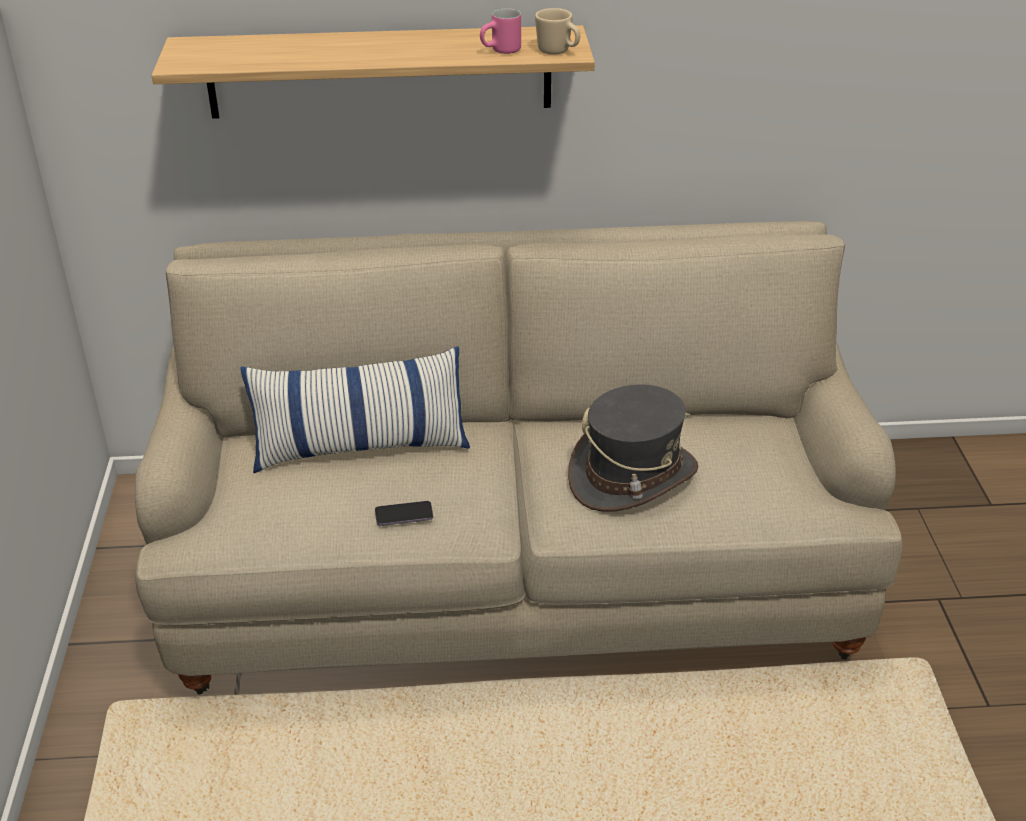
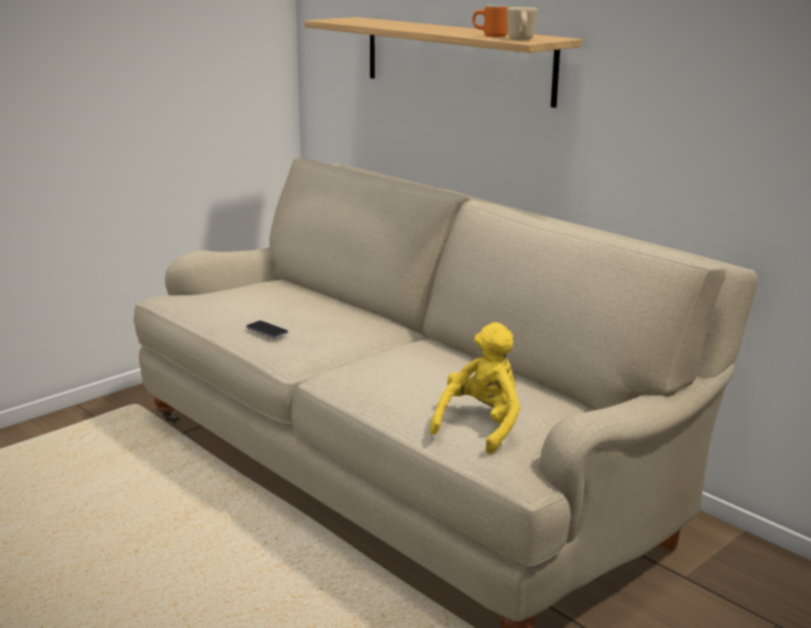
camera: 50 degrees right, 15 degrees down
pillow [240,346,470,473] -> none
pink mug [480,9,521,54] -> orange mug [472,5,508,37]
grey hat [568,384,698,512] -> none
none -> yellow plush toy [430,322,520,454]

